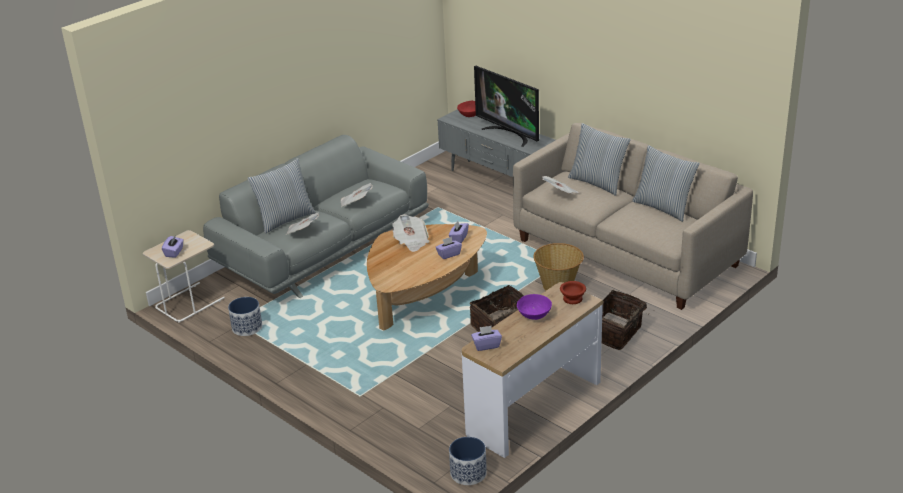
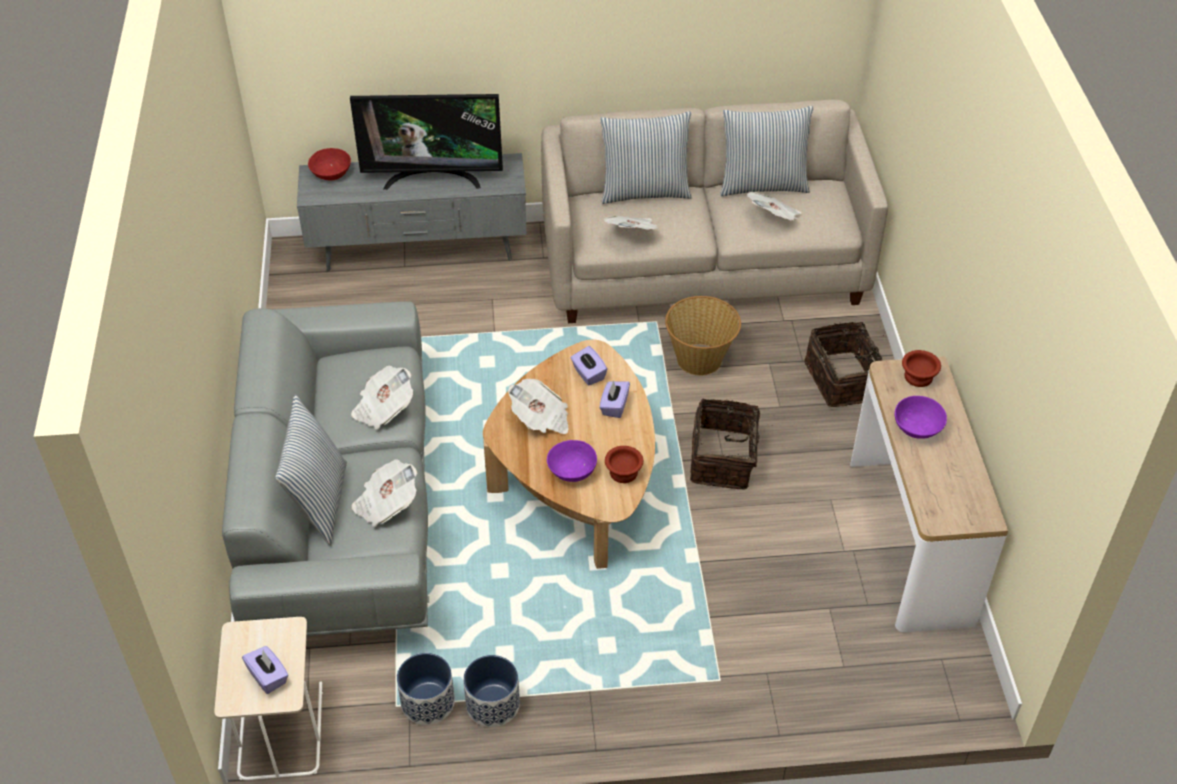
camera: 50 degrees left, 15 degrees up
planter [449,437,487,485] -> planter moved to [463,655,520,727]
purple tissue box [471,326,502,351] -> none
none -> purple bowl [547,440,597,482]
none -> brown bowl [605,446,643,483]
none -> newspaper [747,192,802,221]

